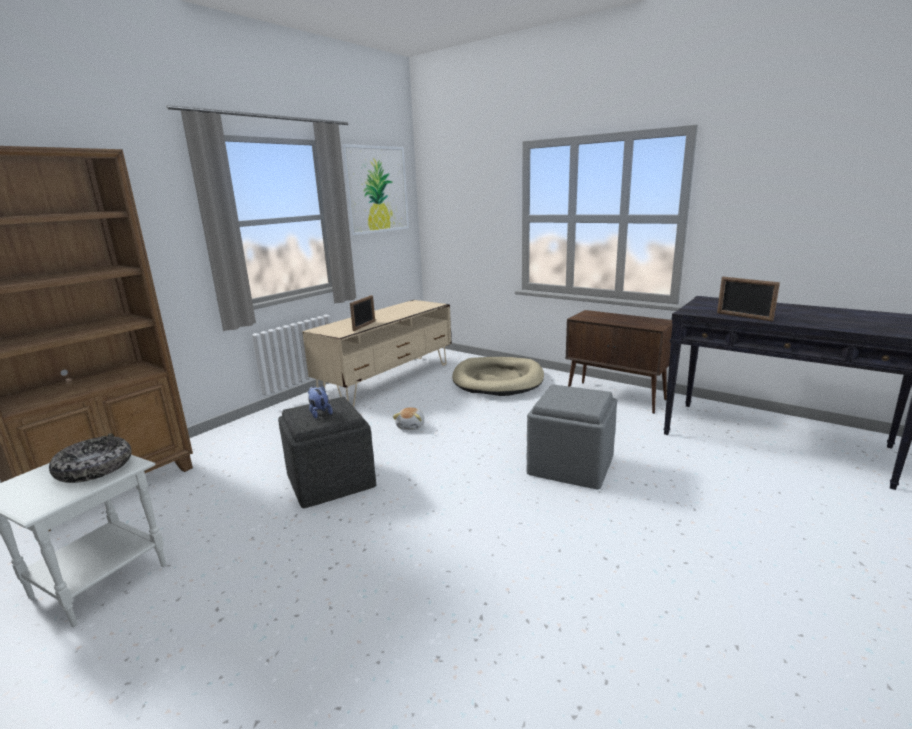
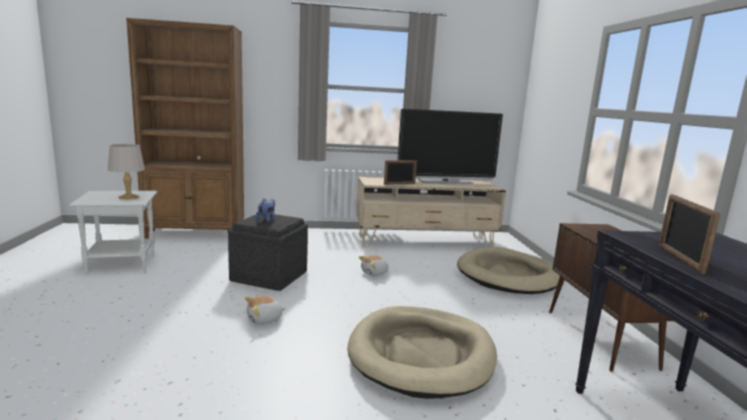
camera: 45 degrees right, 5 degrees down
bowl [49,436,132,483] -> grey table lamp [108,144,145,200]
picture [341,144,409,235] -> none
grey ottoman [527,384,617,489] -> beige dog bed [348,306,497,399]
none -> plush toy [245,296,286,324]
none -> television [397,109,503,184]

